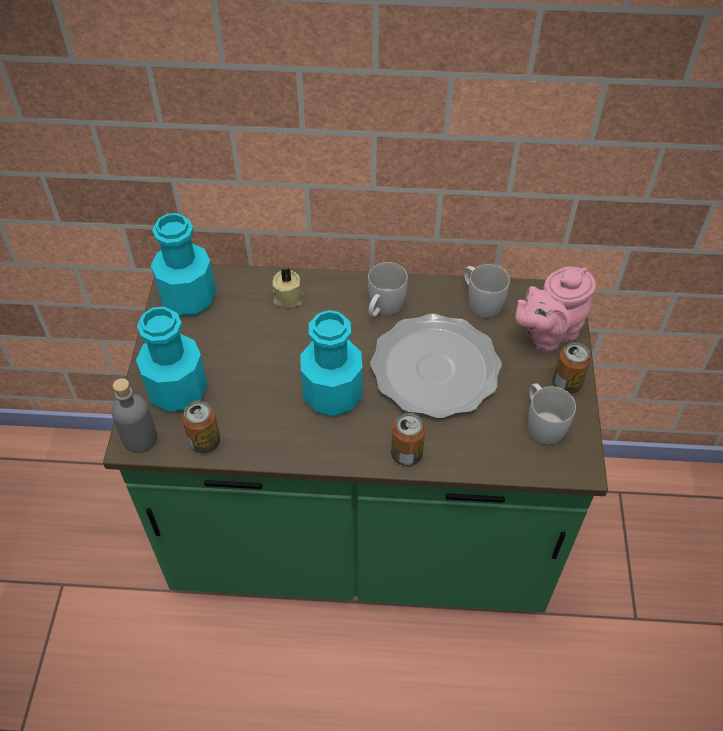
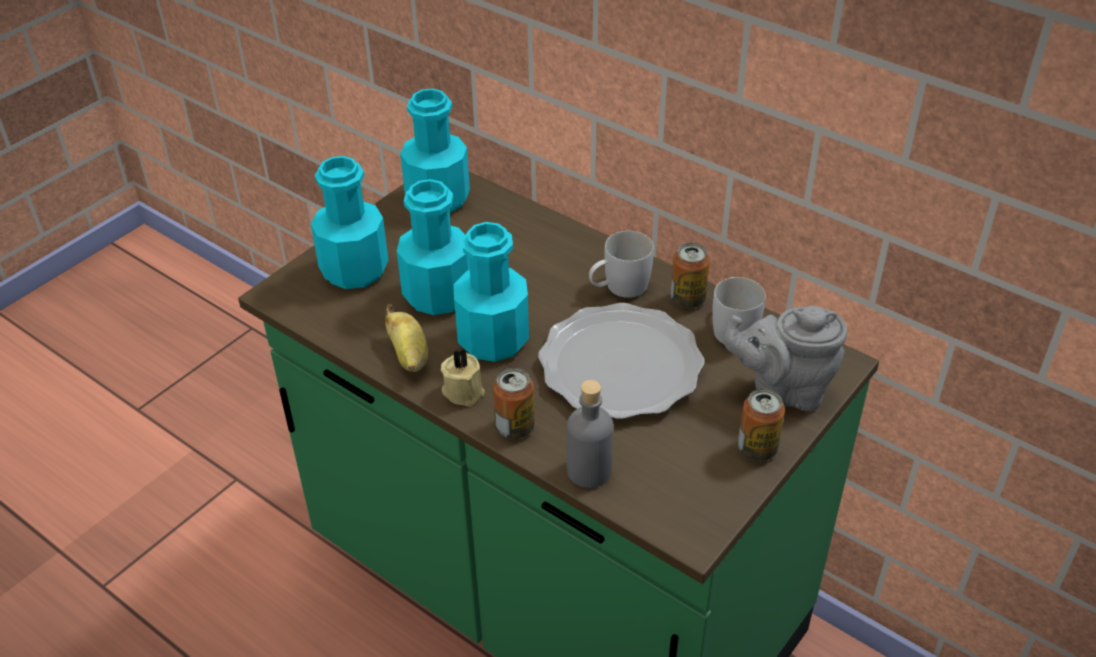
camera: 35 degrees right, 10 degrees down
grey bottle [111,378,157,453] -> grey bottle moved to [567,380,613,488]
can [182,401,220,453] -> can moved to [671,243,710,308]
beige candle [272,268,303,308] -> beige candle moved to [441,348,485,406]
pink teapot [515,267,596,351] -> grey teapot [722,306,847,411]
white mug [528,383,576,444] -> none
none -> banana [385,304,428,372]
none -> turquoise bottle [397,179,470,315]

